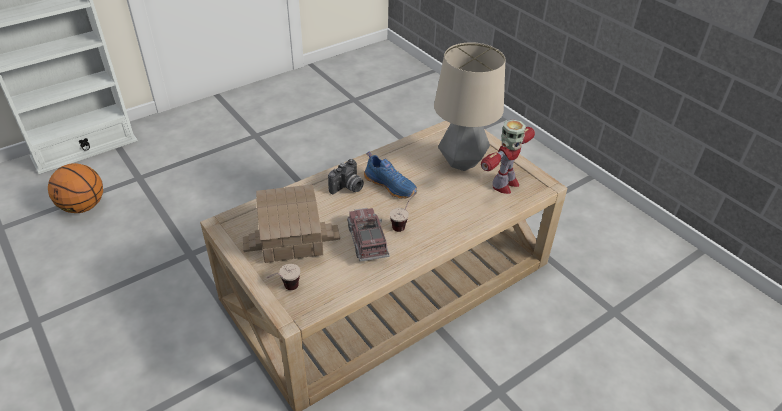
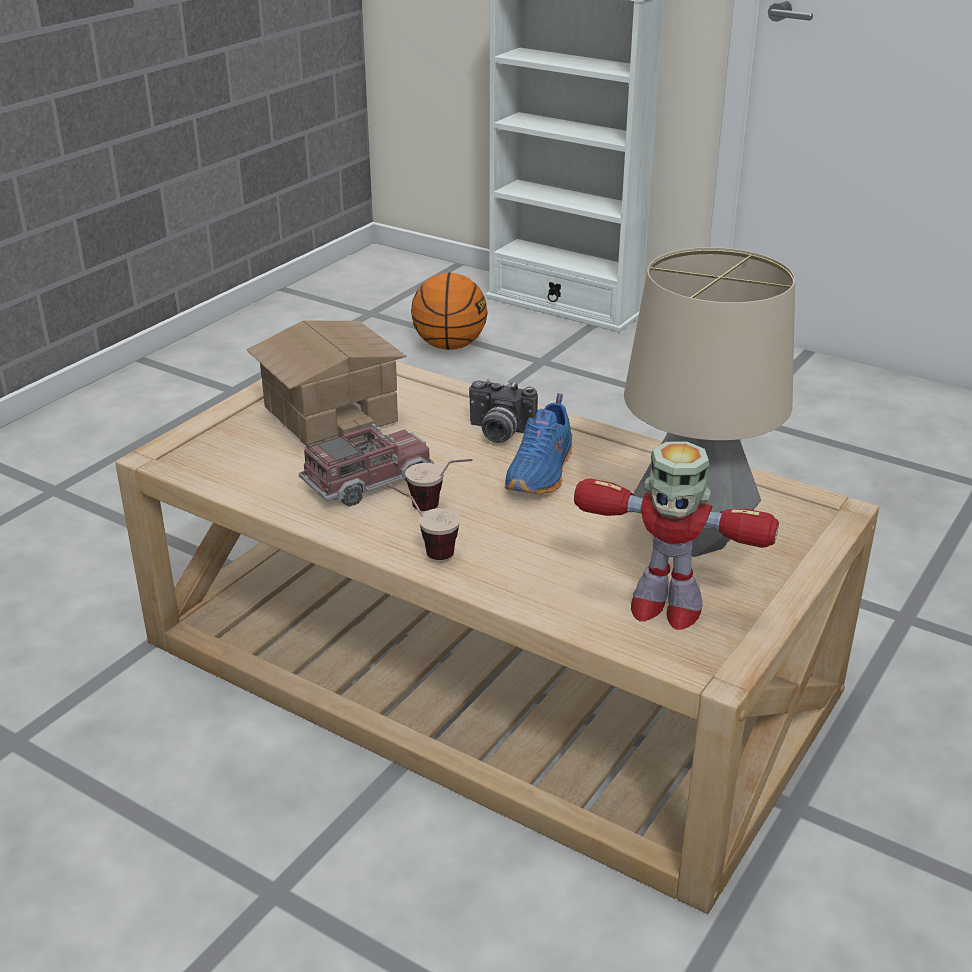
camera: 70 degrees right, 10 degrees down
cup [266,264,301,290] -> cup moved to [387,485,460,560]

